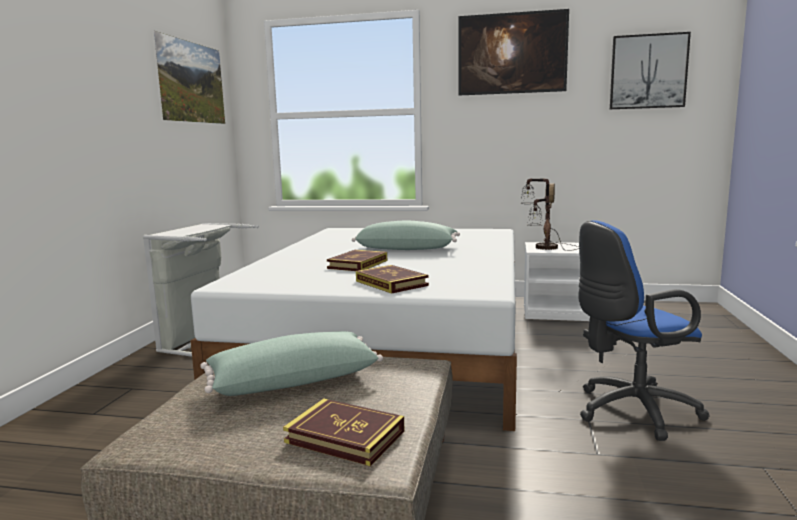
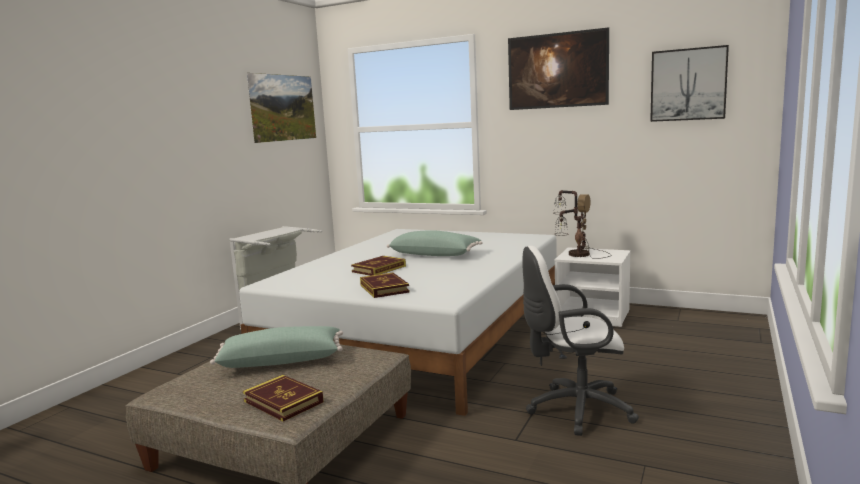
camera: 15 degrees right, 0 degrees up
blue office chair [578,220,710,441] -> white office chair [522,246,639,436]

